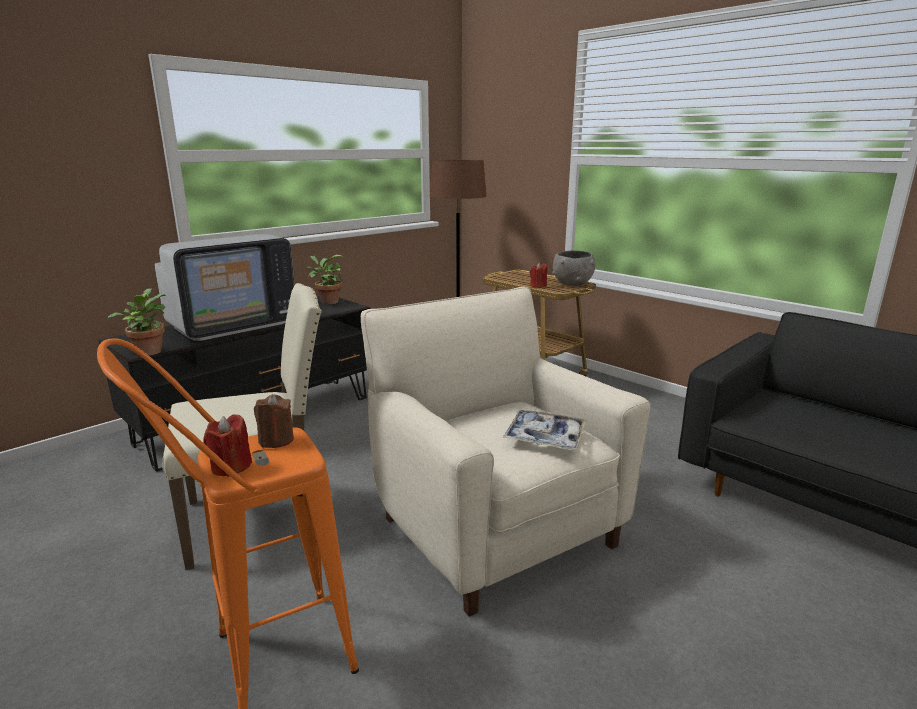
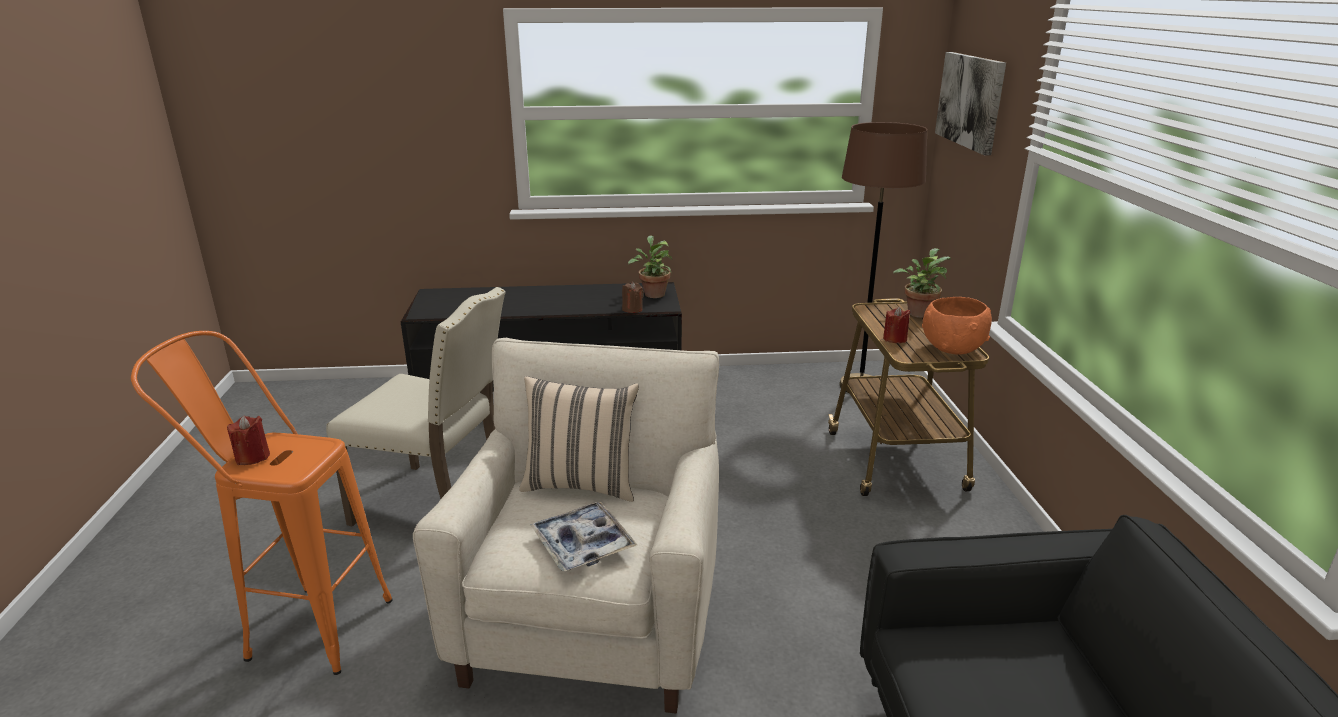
camera: 40 degrees right, 5 degrees up
potted plant [108,288,166,356] -> potted plant moved to [893,248,951,318]
television [155,234,295,341] -> none
brown candle [254,394,294,448] -> brown candle moved to [622,282,644,313]
grey bowl [552,250,595,286] -> orange bowl [922,297,992,355]
none -> beige pillow [519,376,639,502]
none -> picture [935,52,1006,155]

